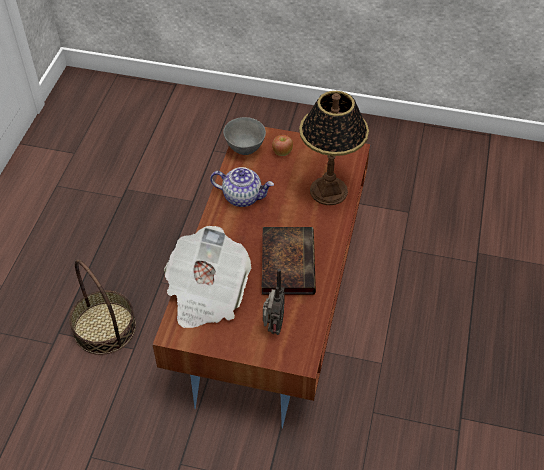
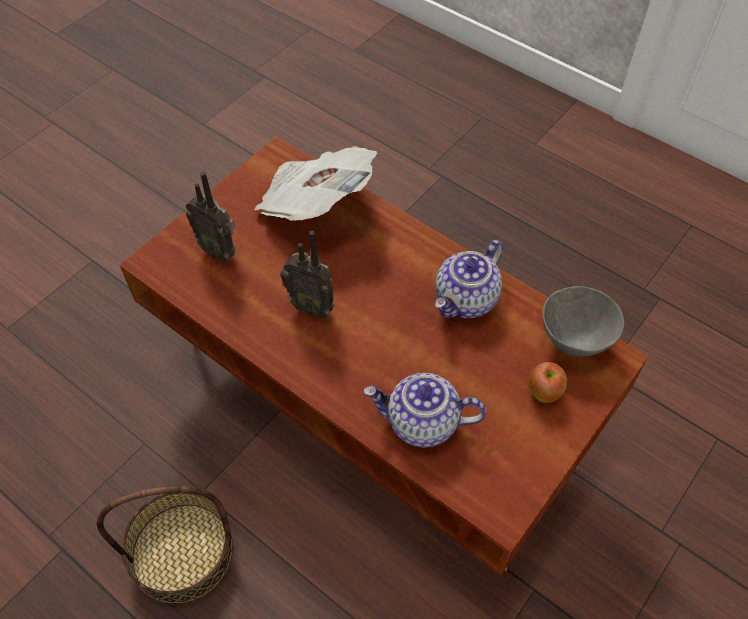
camera: 115 degrees right, 5 degrees up
basket [69,260,136,355] -> basket moved to [97,486,233,604]
book [262,227,316,295] -> radio [280,230,334,318]
table lamp [299,91,369,205] -> teapot [364,373,486,448]

